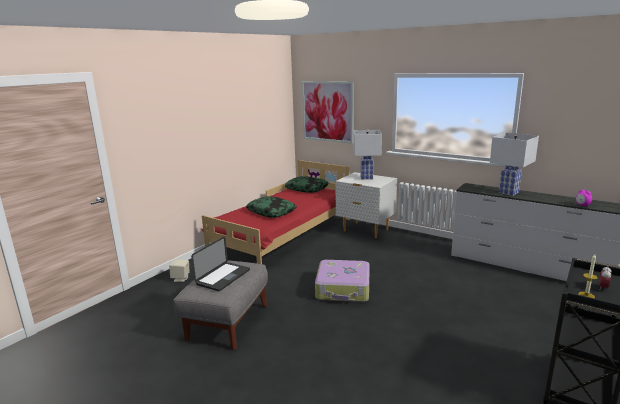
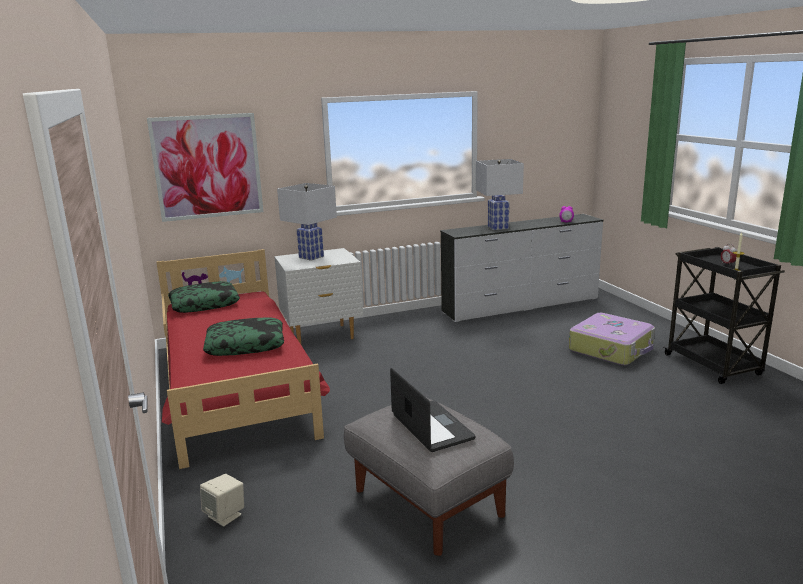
camera: 55 degrees left, 0 degrees up
suitcase [315,260,370,302] -> suitcase moved to [569,313,655,366]

